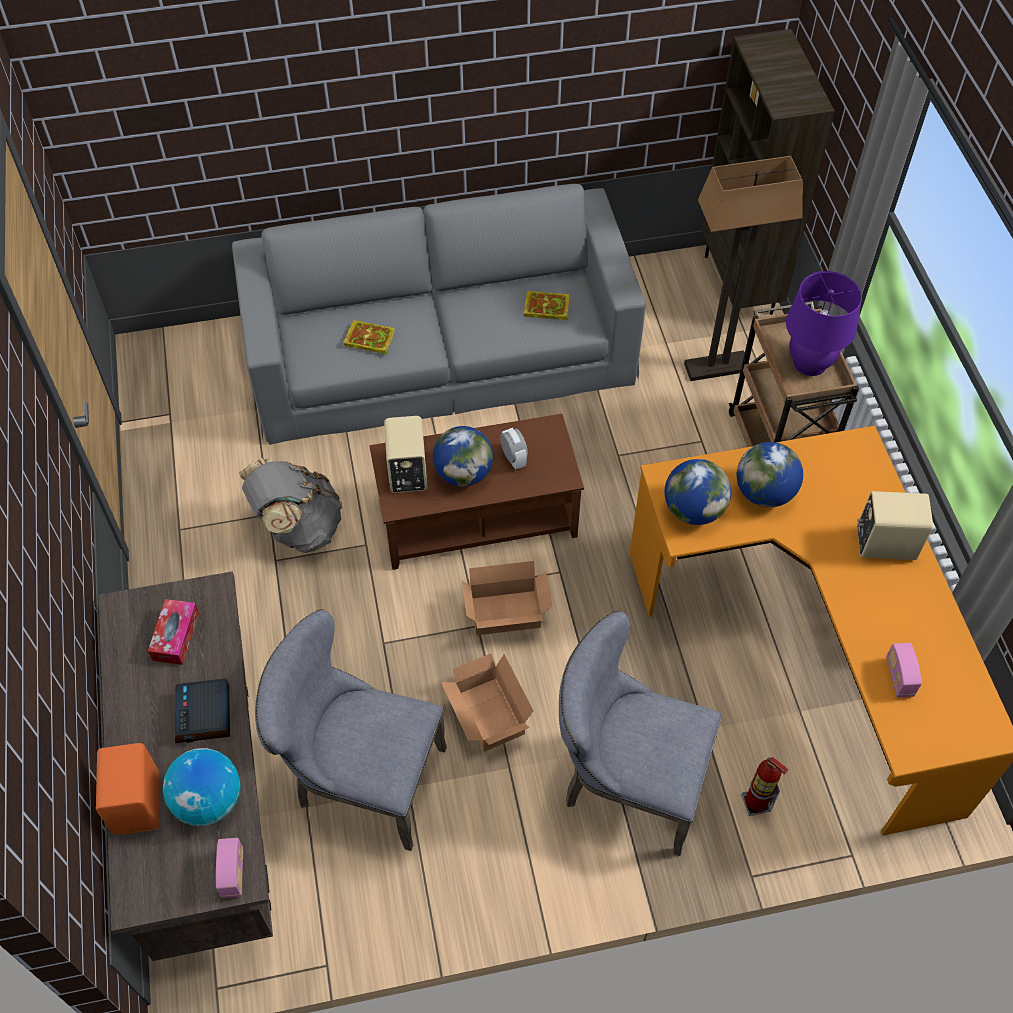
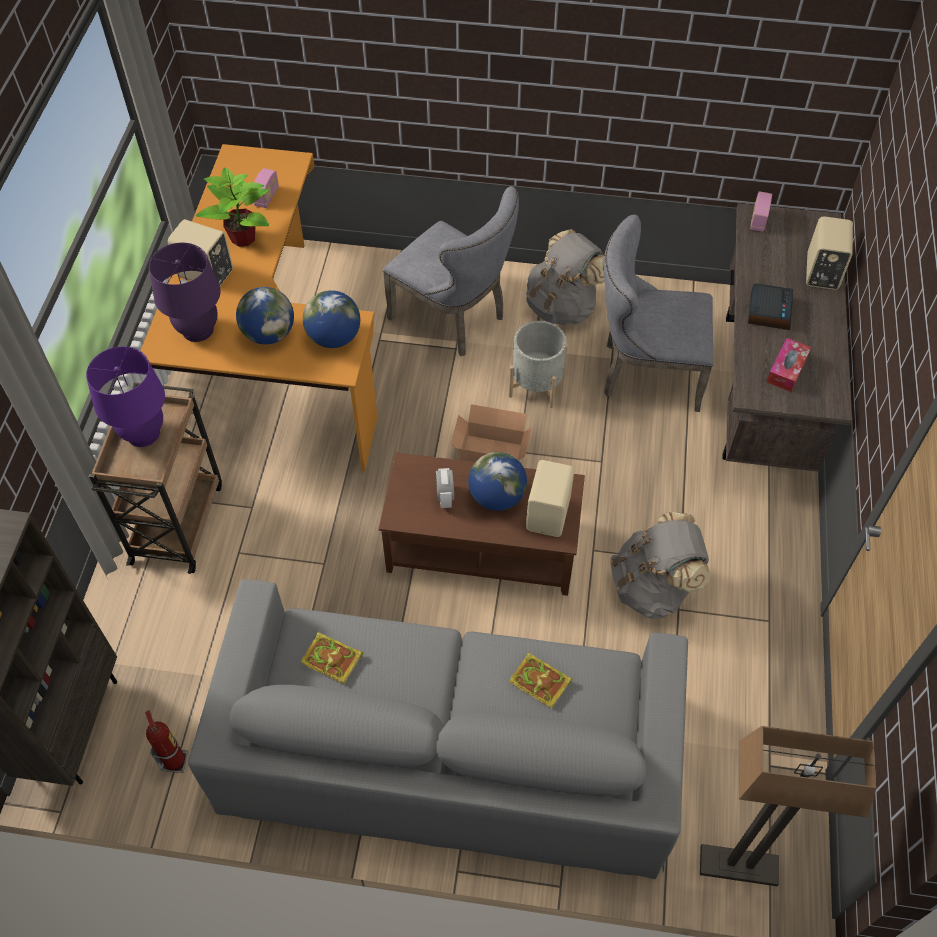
camera: 160 degrees left, 0 degrees up
orange speaker [96,743,159,835] -> beige speaker [806,217,853,290]
globe [163,748,241,826] -> none
grey chair [255,609,447,851] -> grey chair turned 150 degrees clockwise [604,215,714,412]
cardboard box [441,653,534,752] -> grey planter [508,321,568,408]
floor lamp [684,156,803,381] -> floor lamp moved to [700,726,876,886]
fire extinguisher [741,757,788,816] -> fire extinguisher moved to [145,710,188,773]
none -> purple table lamp [149,243,221,342]
none -> potted plant [196,168,269,247]
none -> grey backpack [526,229,604,325]

